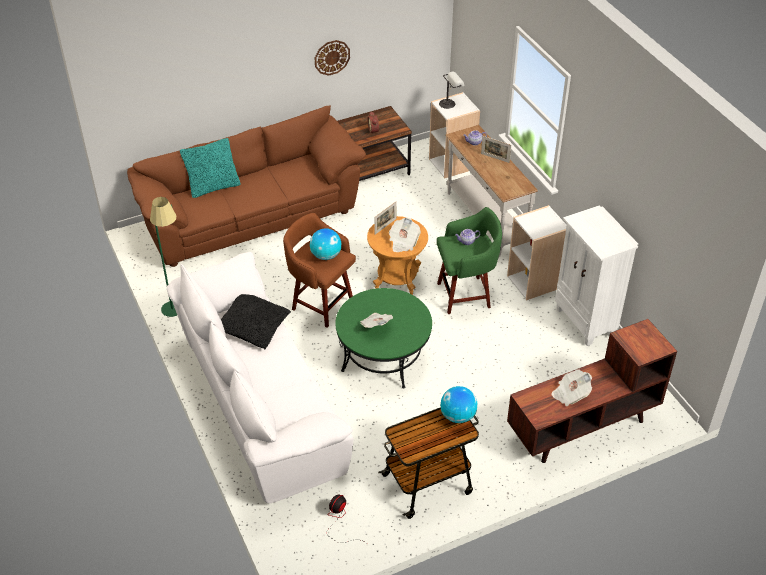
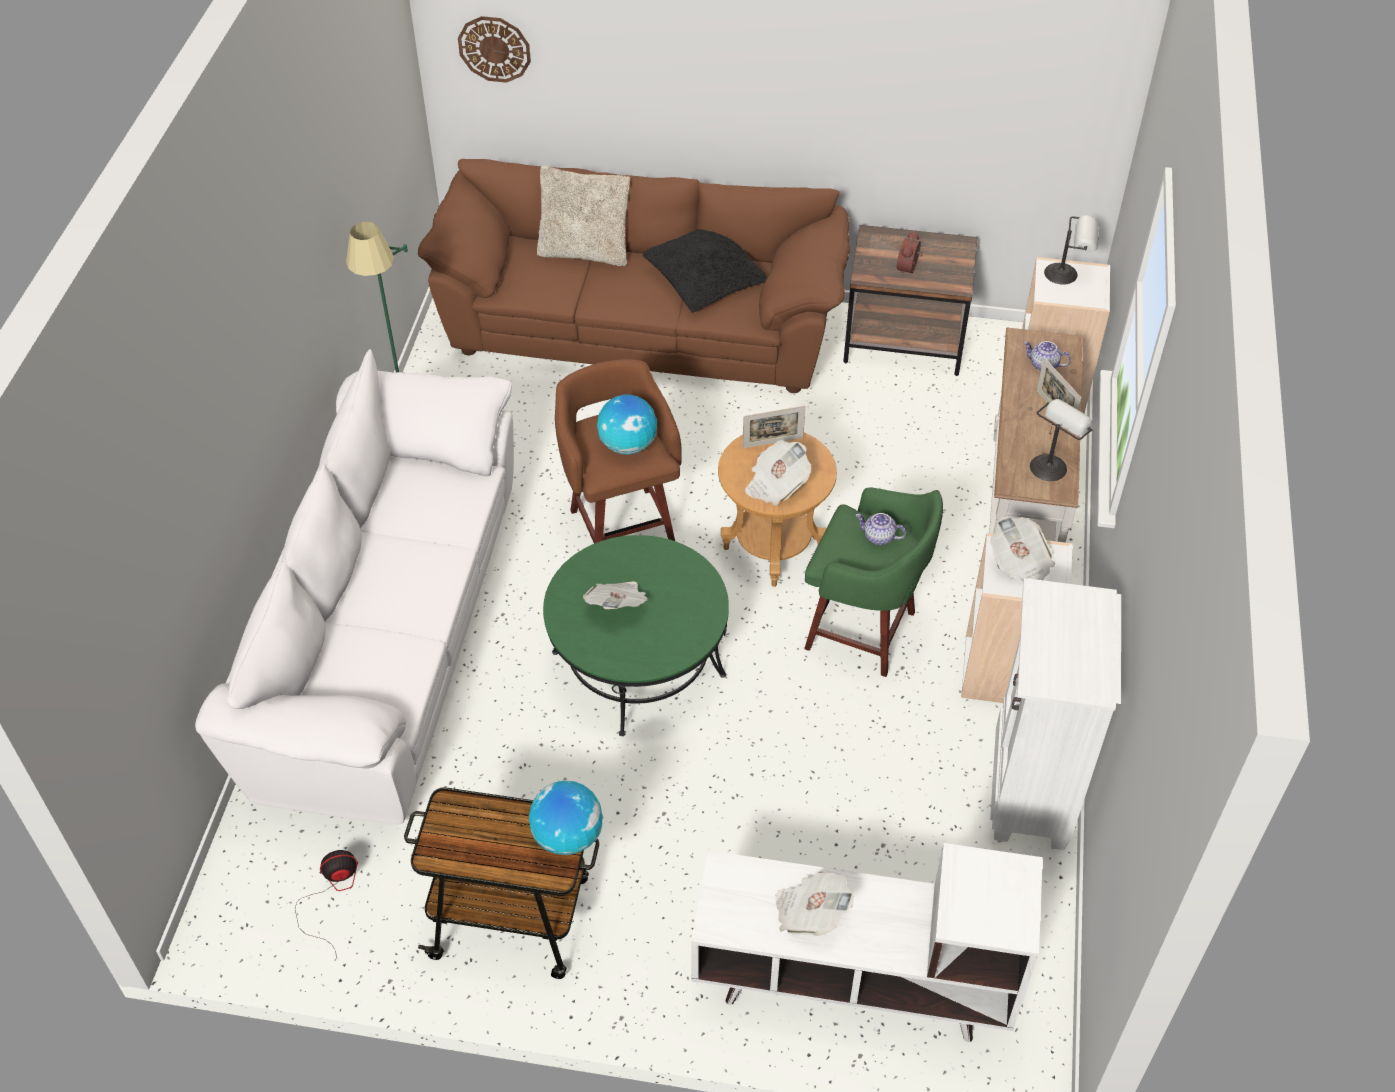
camera: 35 degrees right, 5 degrees up
turquoise pillow [180,138,241,198] -> beige pillow [537,166,630,266]
black pillow [221,294,291,349] -> black pillow moved to [643,229,767,313]
wall clock [315,40,350,76] -> wall clock moved to [458,16,531,83]
brown tv stand [507,319,677,463] -> white tv stand [691,843,1043,1042]
none -> newspaper [990,516,1055,581]
none -> table lamp [1030,399,1093,481]

